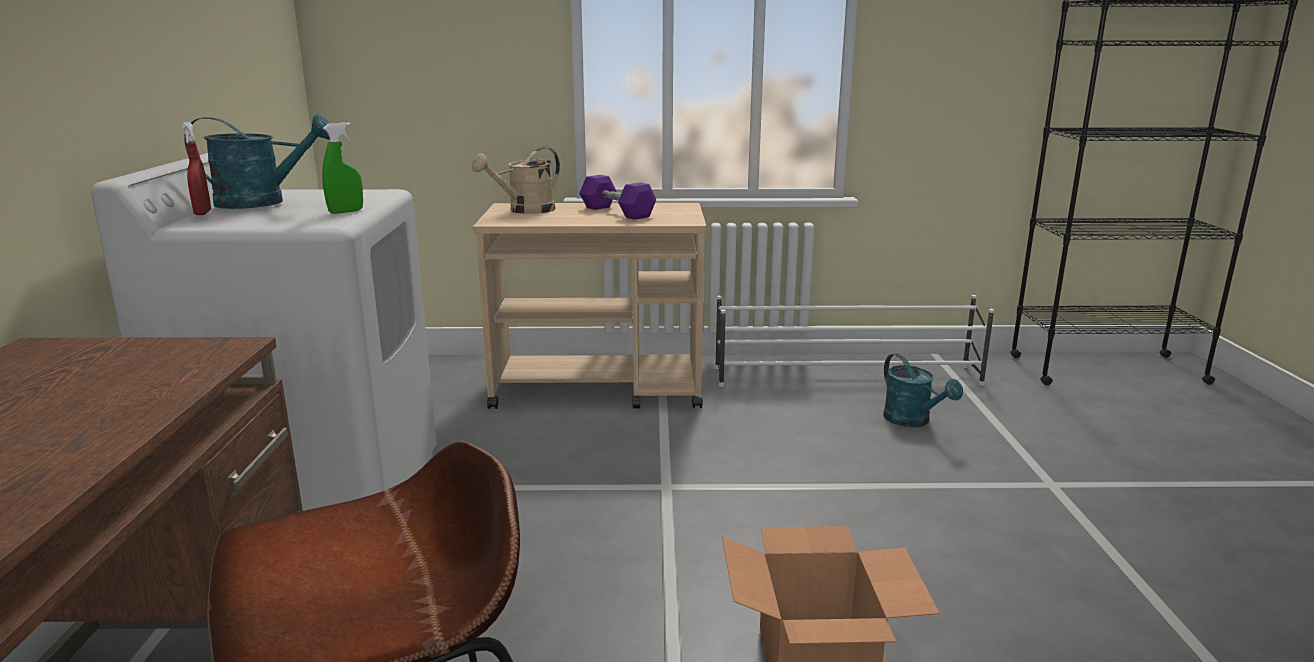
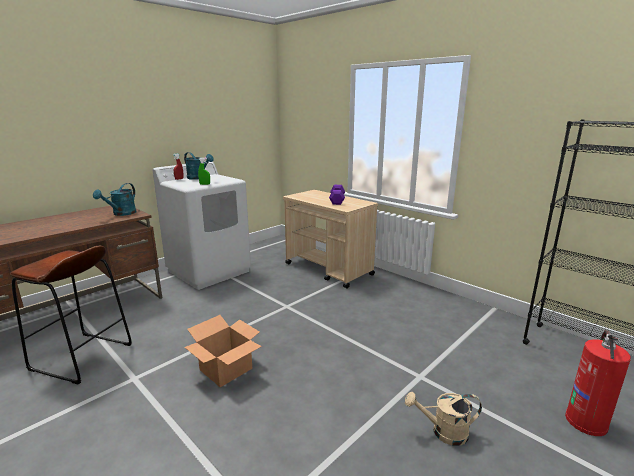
camera: 45 degrees right, 0 degrees up
beige watering can [472,147,560,214] -> beige watering can moved to [405,392,482,446]
white shoe rack [715,295,994,387] -> none
turquoise watering can [883,353,963,427] -> turquoise watering can moved to [93,183,137,216]
none -> fire extinguisher [565,330,631,436]

